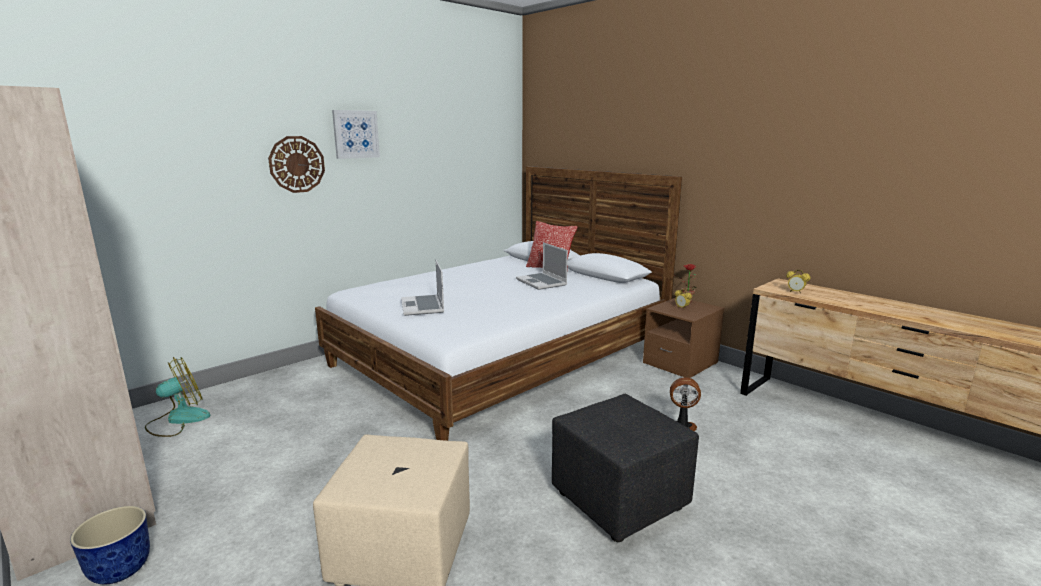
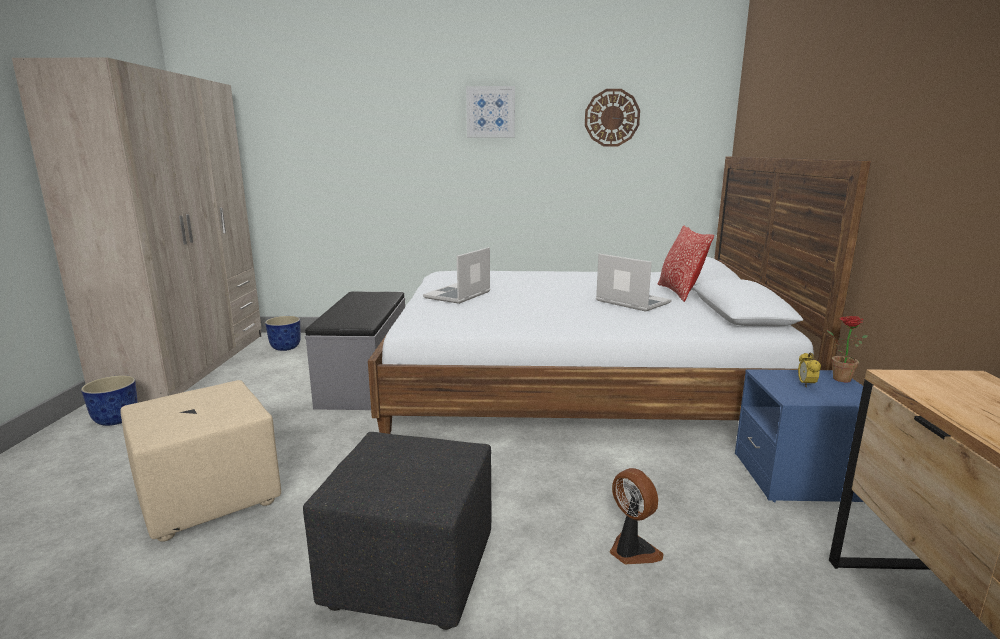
camera: 45 degrees right, 0 degrees up
fan [145,357,211,437] -> planter [265,316,301,351]
wall clock [268,136,325,193] -> wall clock moved to [585,89,640,146]
laptop [516,242,568,290] -> laptop turned 120 degrees clockwise [596,254,672,312]
brown nightstand [643,298,724,378] -> blue nightstand [735,369,863,502]
alarm clock [786,270,811,294] -> none
none -> grey bench [305,291,405,410]

